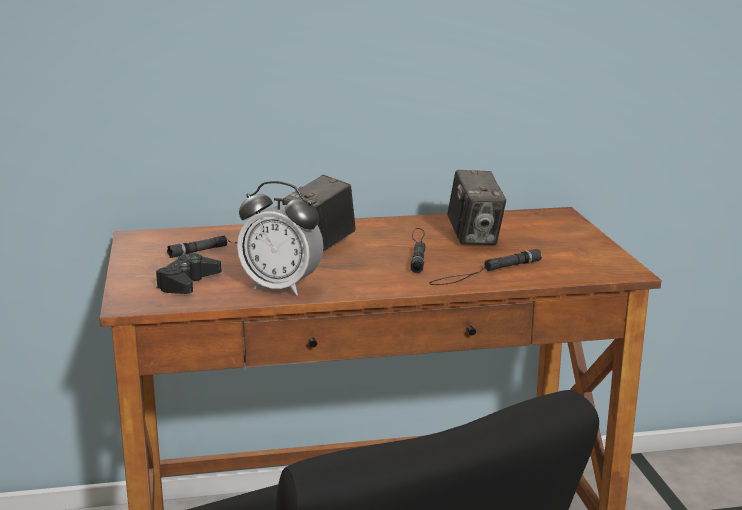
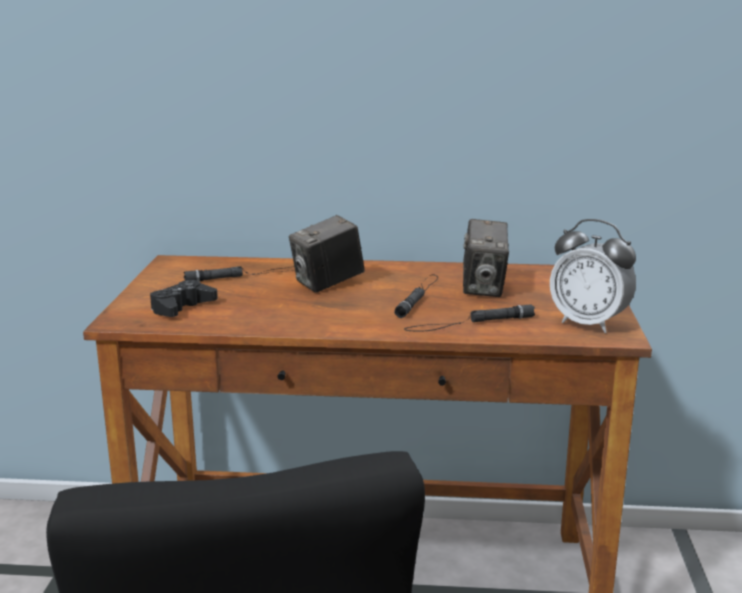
camera: 15 degrees right, 0 degrees up
alarm clock [237,181,324,296] -> alarm clock moved to [550,219,636,333]

